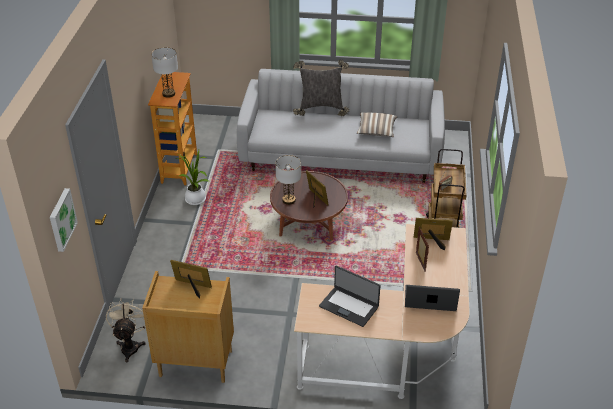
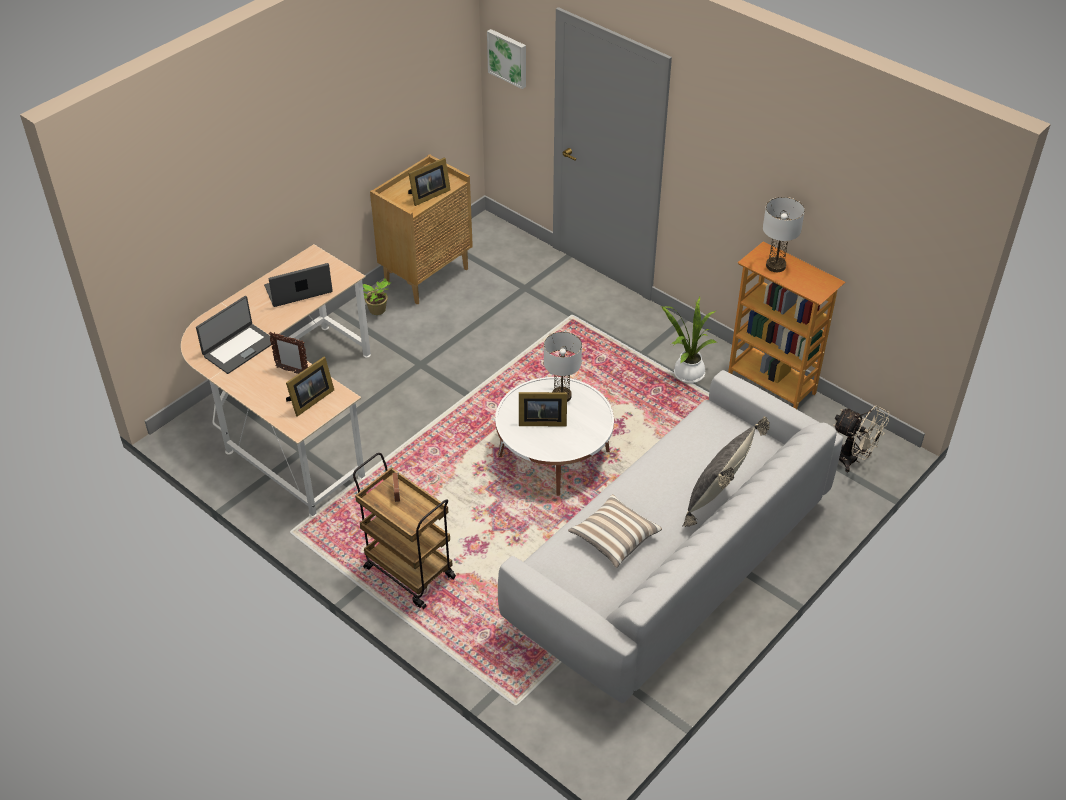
camera: 125 degrees right, 5 degrees up
beige fan [106,298,146,363] -> beige fan moved to [833,405,889,472]
brown coffee table [270,171,348,241] -> white coffee table [495,377,614,496]
none -> potted plant [363,278,391,315]

